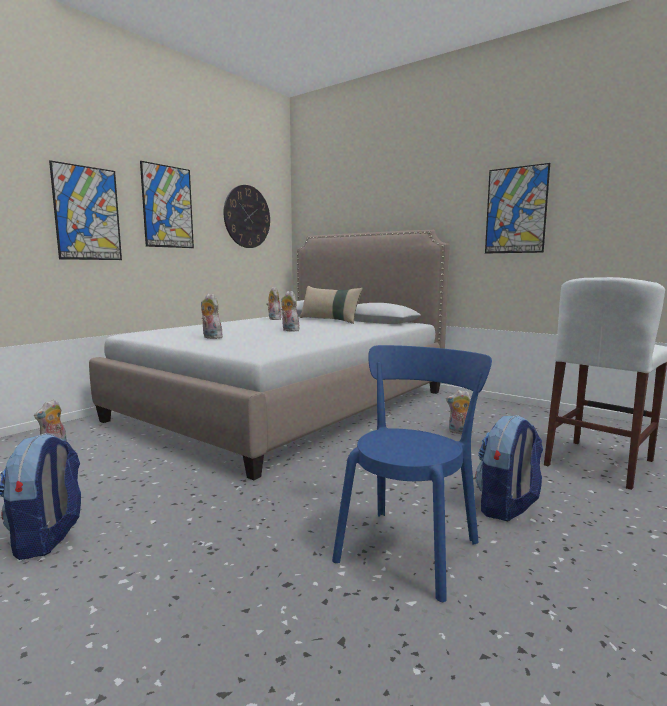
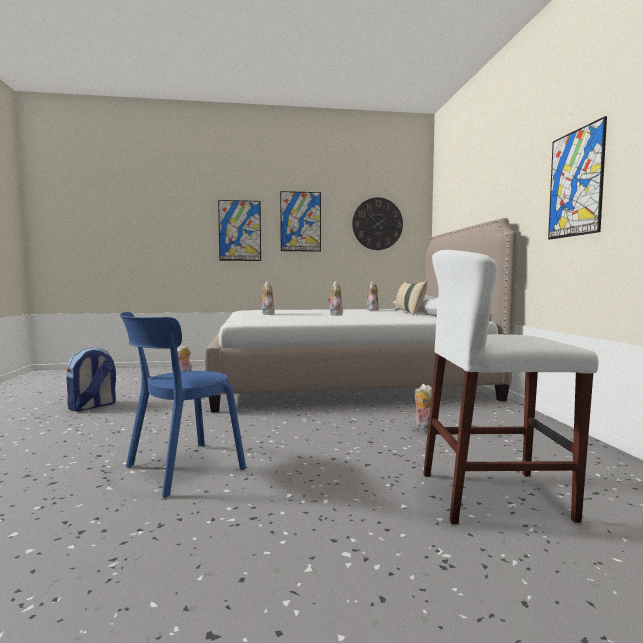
camera: 45 degrees right, 5 degrees down
blue chair [332,345,492,602] -> blue chair turned 150 degrees clockwise [120,312,246,498]
backpack [475,415,543,521] -> none

